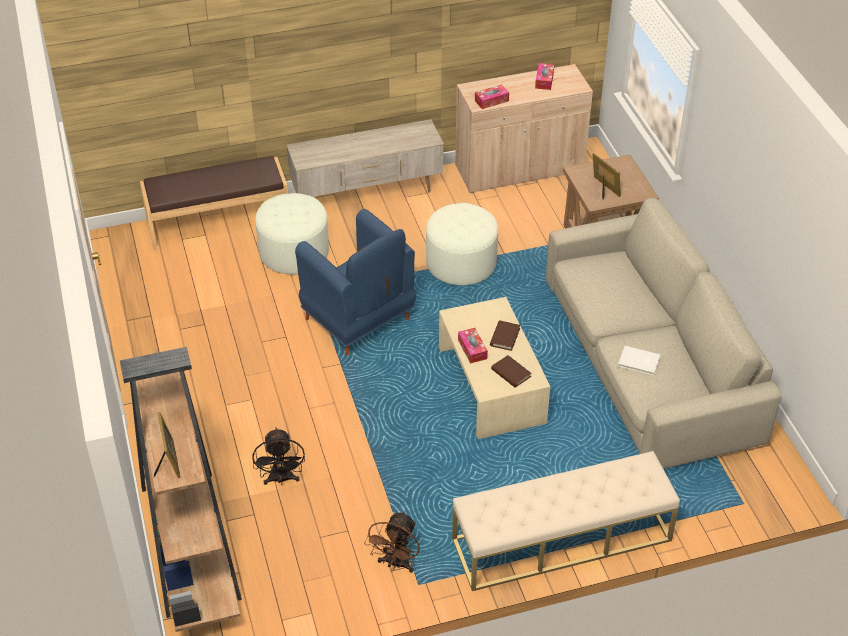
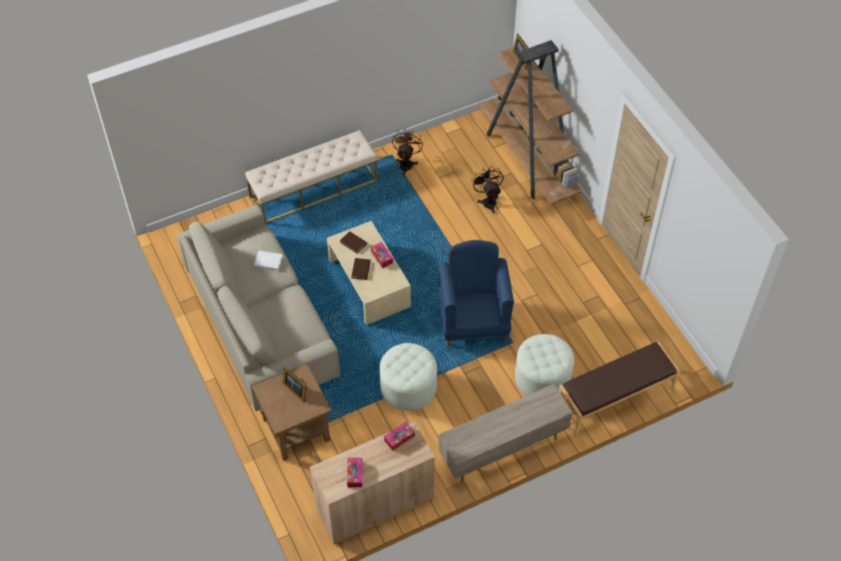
camera: 170 degrees right, 10 degrees up
blue armchair [295,209,416,355] -> blue armchair turned 45 degrees clockwise [438,240,514,347]

